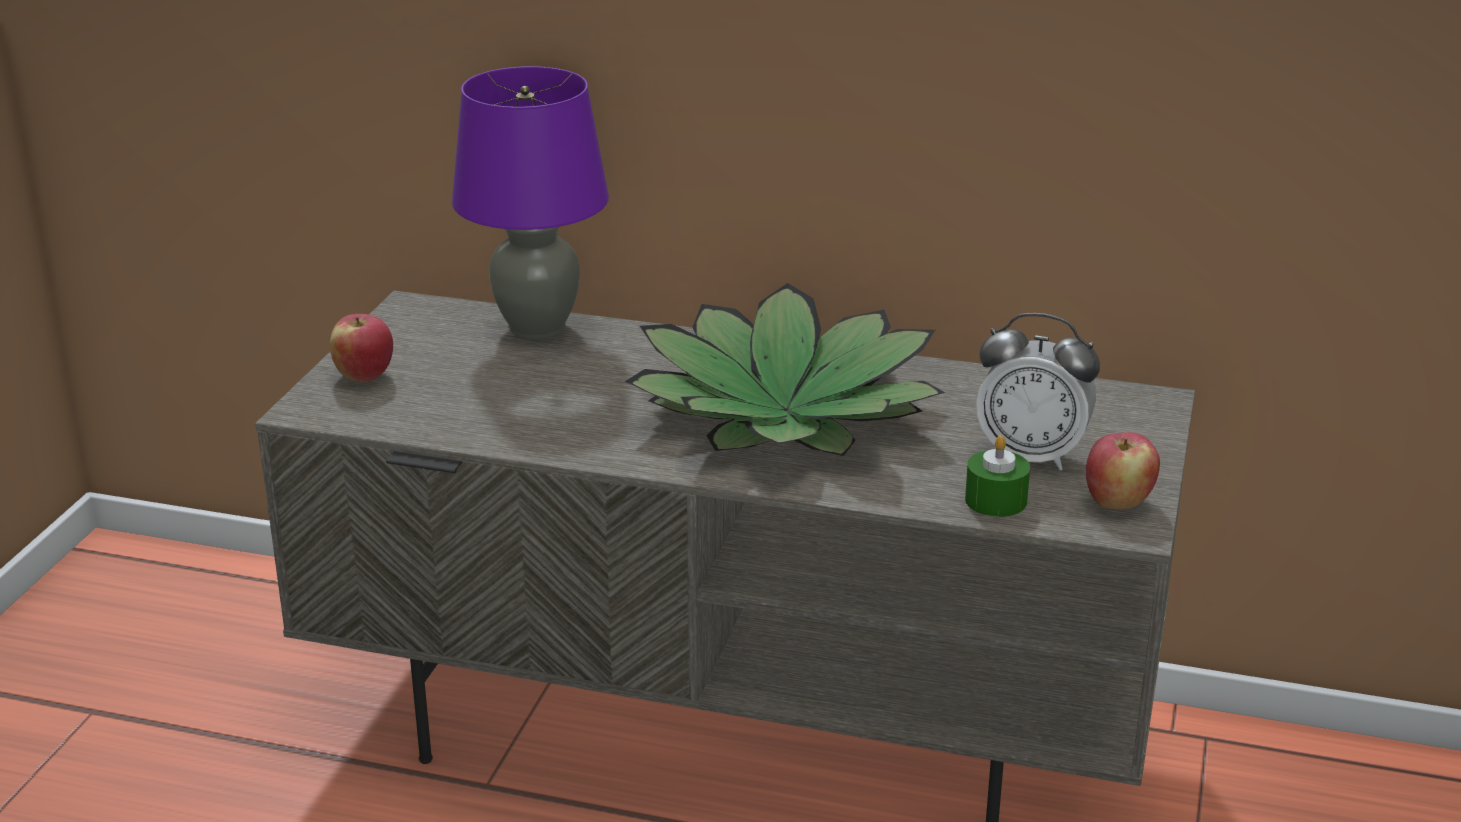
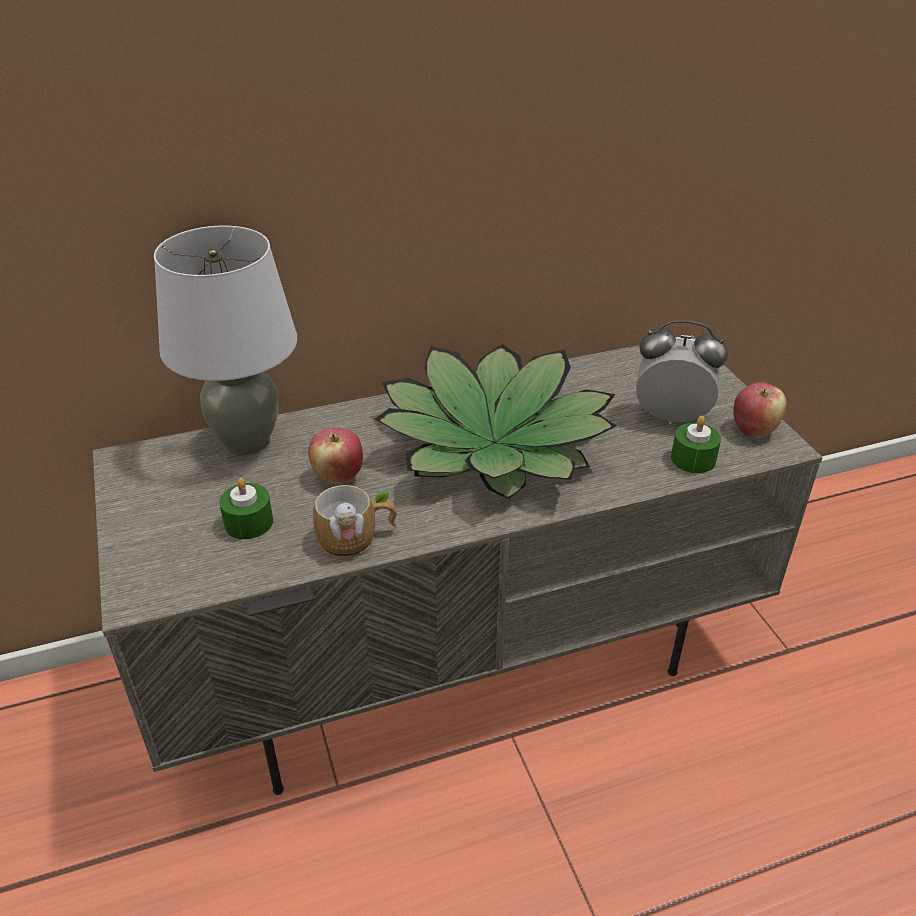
camera: 35 degrees left, 10 degrees up
apple [330,314,393,383] -> apple moved to [308,427,363,484]
purple table lamp [452,66,609,340] -> grey table lamp [154,226,297,455]
alarm clock [976,313,1100,471] -> alarm clock turned 150 degrees counterclockwise [636,320,728,424]
none -> green candle [219,478,273,539]
none -> mug [313,485,397,558]

